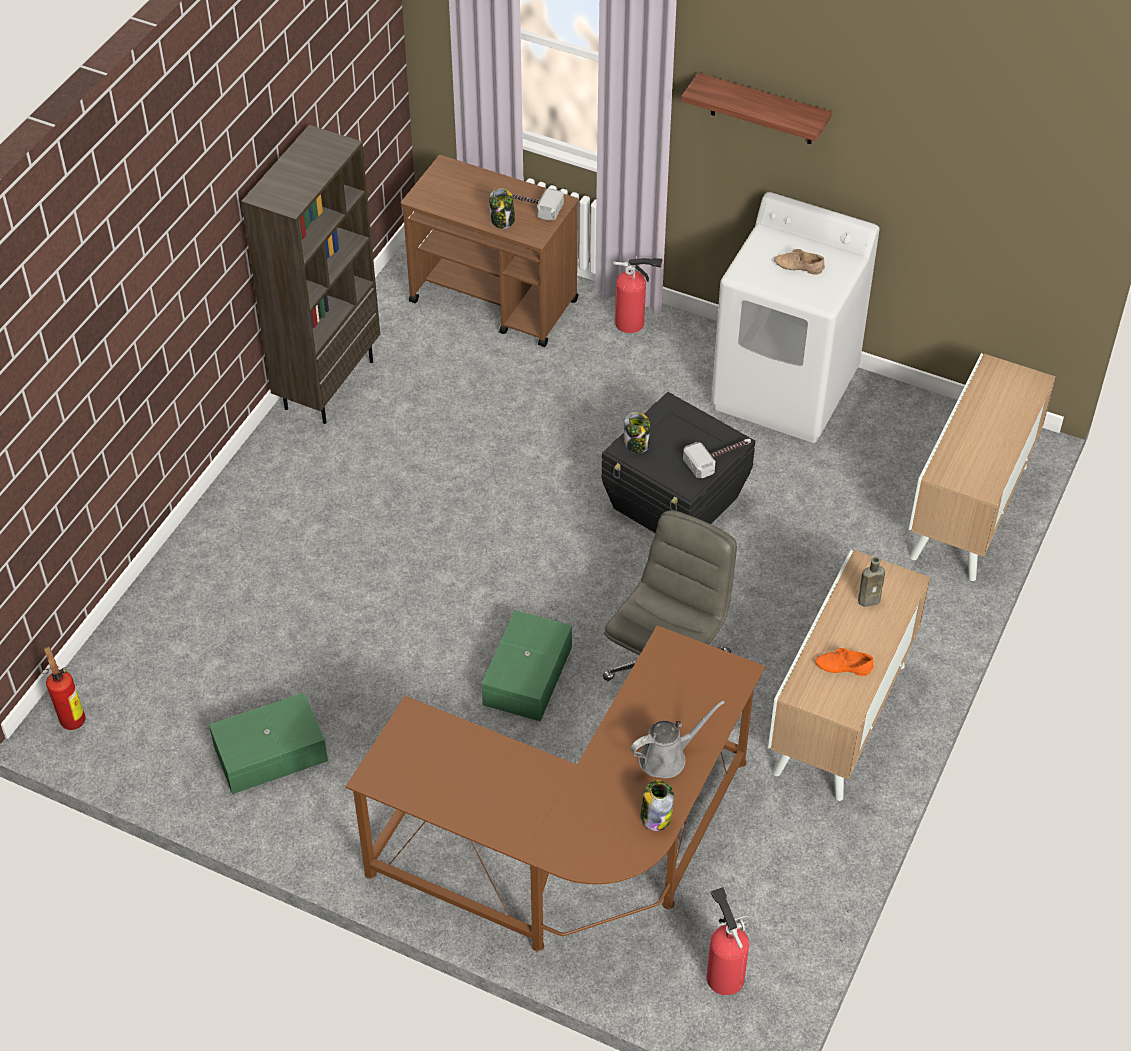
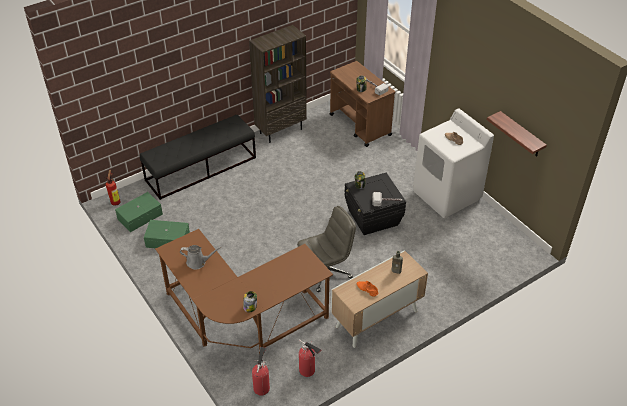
camera: 30 degrees right, 5 degrees down
green storage box [482,610,572,721] -> green storage box moved to [115,192,163,232]
fire extinguisher [613,256,662,333] -> fire extinguisher moved to [299,339,322,377]
grey watering can [631,700,725,778] -> grey watering can moved to [180,245,221,270]
shelf [681,73,832,144] -> shelf moved to [487,111,547,157]
cabinet [909,353,1056,581] -> none
none -> black bench [140,115,256,200]

